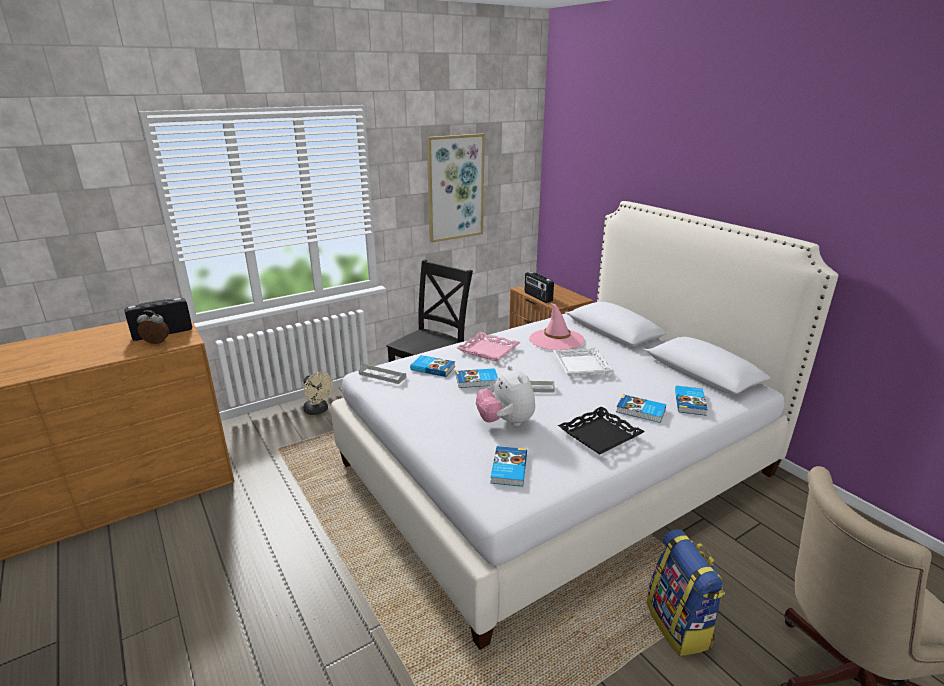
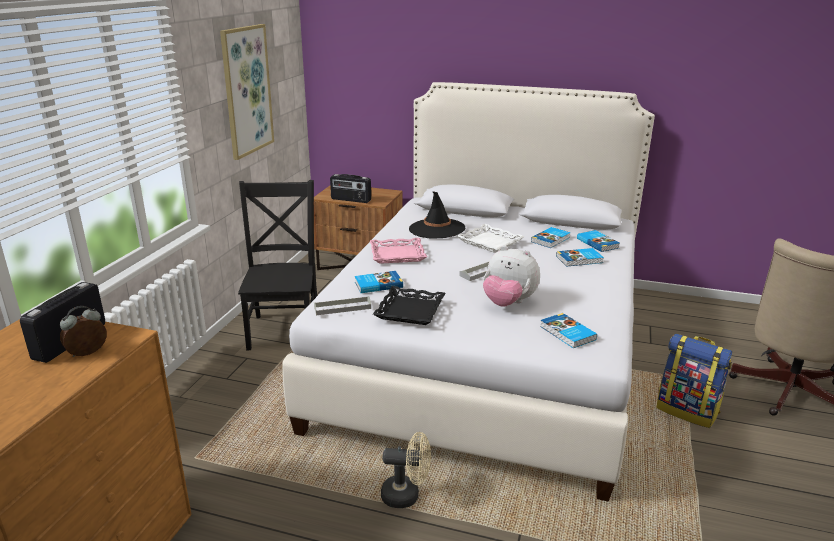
camera: 40 degrees left, 0 degrees up
beige fan [303,372,333,415] -> beige fan moved to [381,432,431,508]
book [456,368,498,388] -> book moved to [531,227,571,248]
pink hat [529,303,585,350] -> black hat [409,191,465,239]
black tray [558,406,645,455] -> black tray moved to [373,286,445,325]

